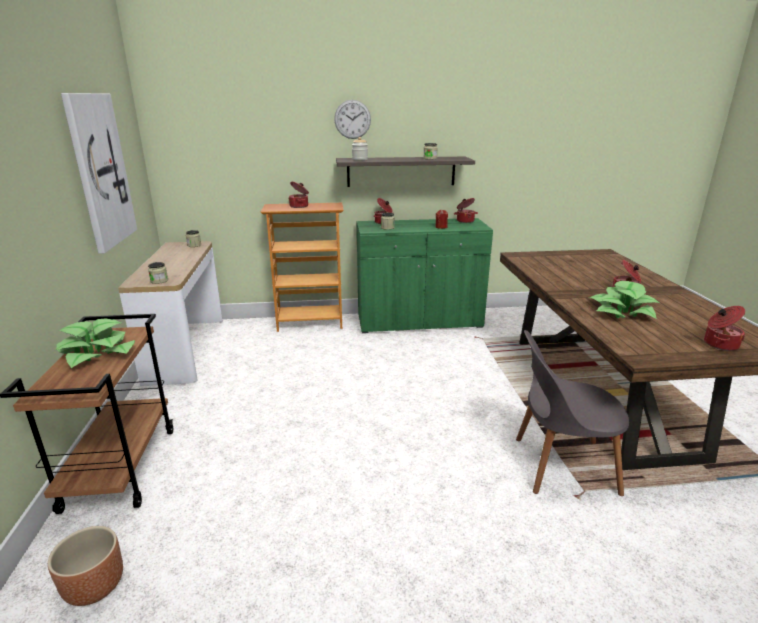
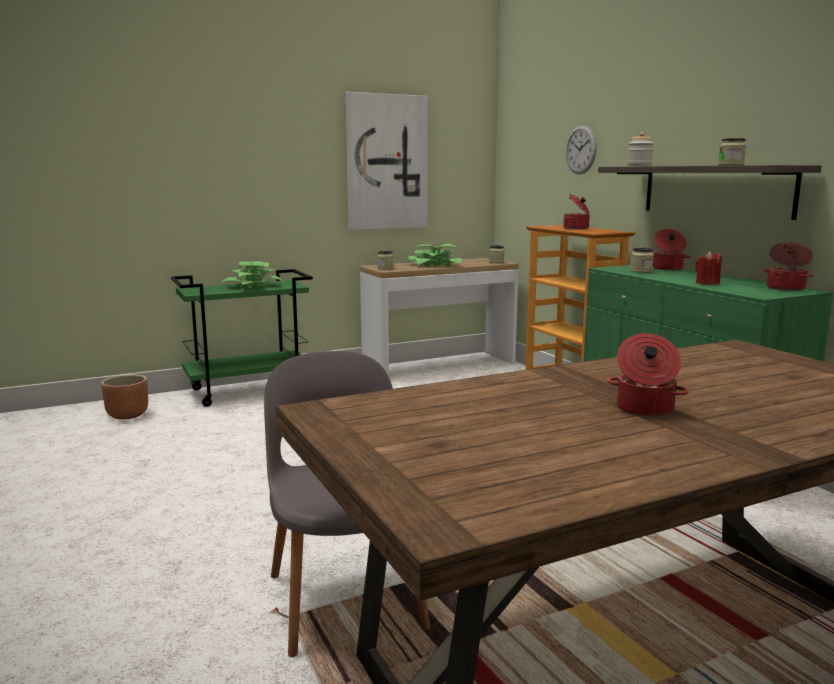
camera: 70 degrees right, 10 degrees down
brown cart [0,314,173,514] -> green cart [171,269,313,407]
wall clock [334,100,371,139] -> wall clock moved to [566,125,597,174]
potted plant [589,281,659,319] -> potted plant moved to [408,244,461,267]
cooking pot [704,306,745,351] -> none

